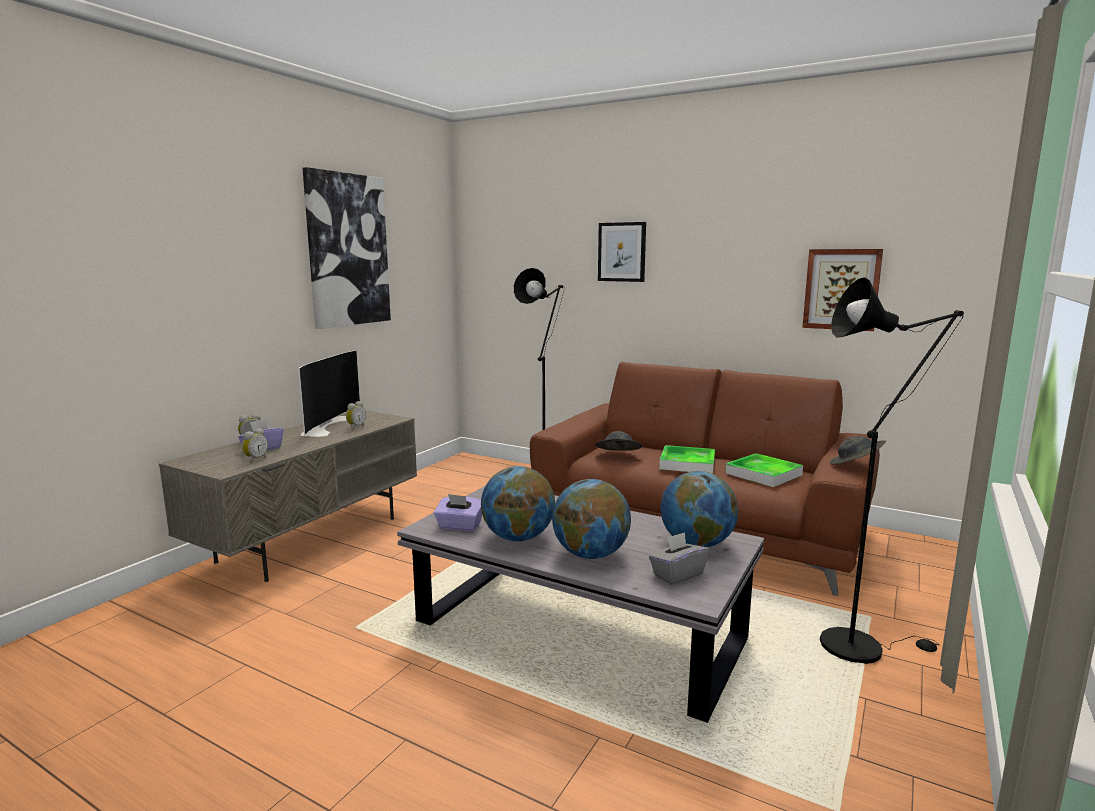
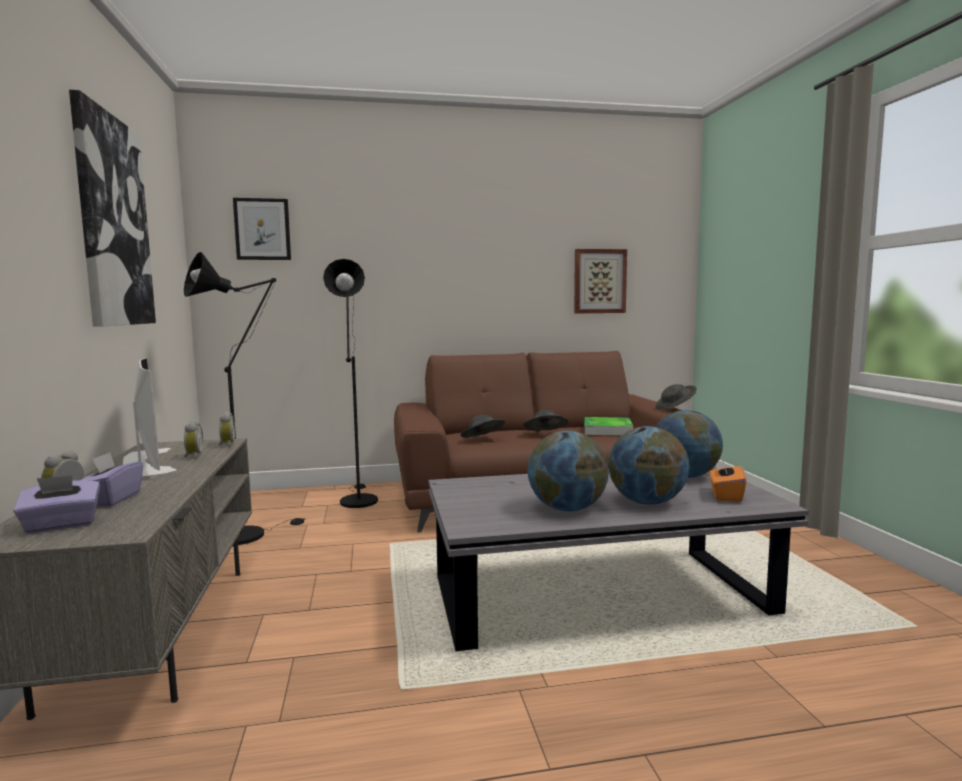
camera: 40 degrees left, 5 degrees down
alarm clock [242,428,268,463] -> alarm clock moved to [219,411,235,447]
purple tissue box [434,494,482,531] -> purple tissue box moved to [14,475,100,534]
picture [598,222,646,282] -> picture moved to [233,198,291,260]
grey tissue box [649,532,709,585] -> orange tissue box [709,458,746,502]
tray [659,445,715,474] -> grey hat [523,410,569,431]
black floor lamp [820,277,964,664] -> black floor lamp moved to [184,252,305,545]

